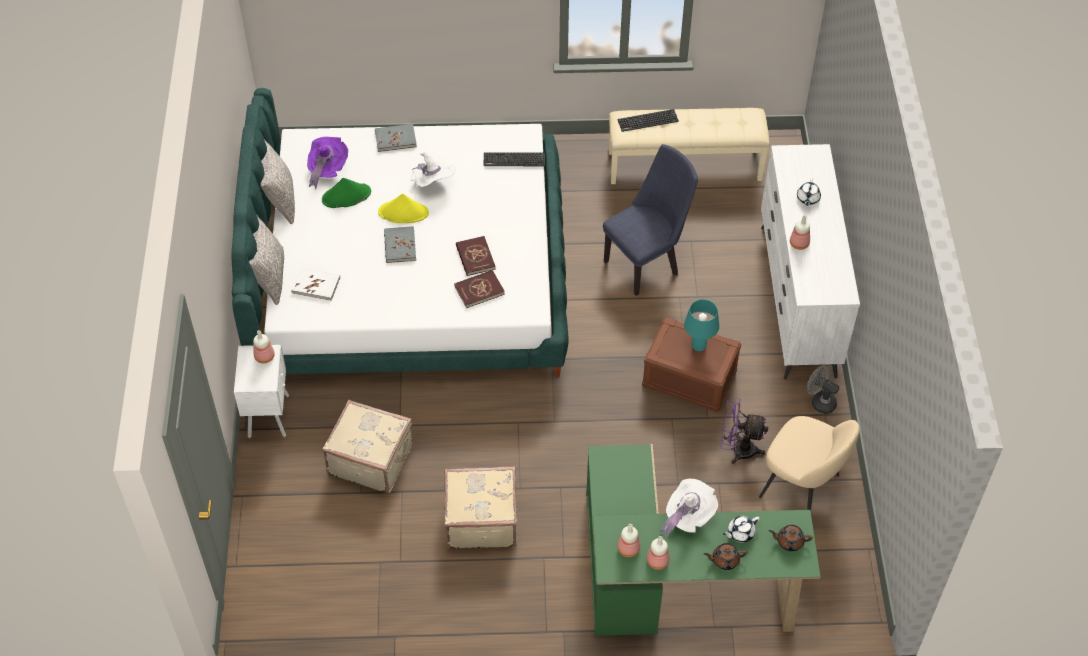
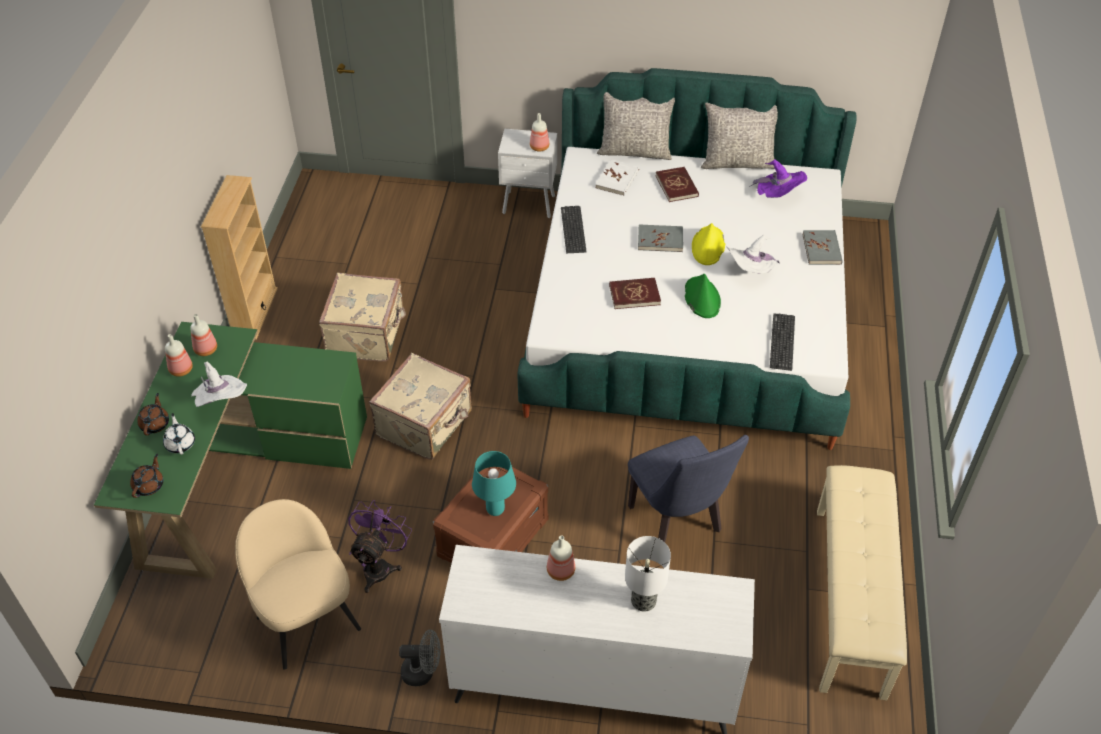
camera: 100 degrees right, 5 degrees down
green hat [322,178,371,208] -> green hat moved to [685,274,721,318]
beige suitcase [322,400,413,493] -> beige suitcase moved to [369,353,472,460]
red book [454,270,505,308] -> red book moved to [655,167,699,202]
keyboard [618,109,679,132] -> keyboard moved to [561,206,587,253]
beige chair [759,416,860,510] -> beige chair turned 105 degrees clockwise [235,499,361,670]
white teapot [797,178,821,206] -> table lamp [625,536,671,612]
grey fan [807,365,839,414] -> grey fan turned 45 degrees clockwise [399,630,441,686]
none -> beige bookcase [201,175,278,340]

